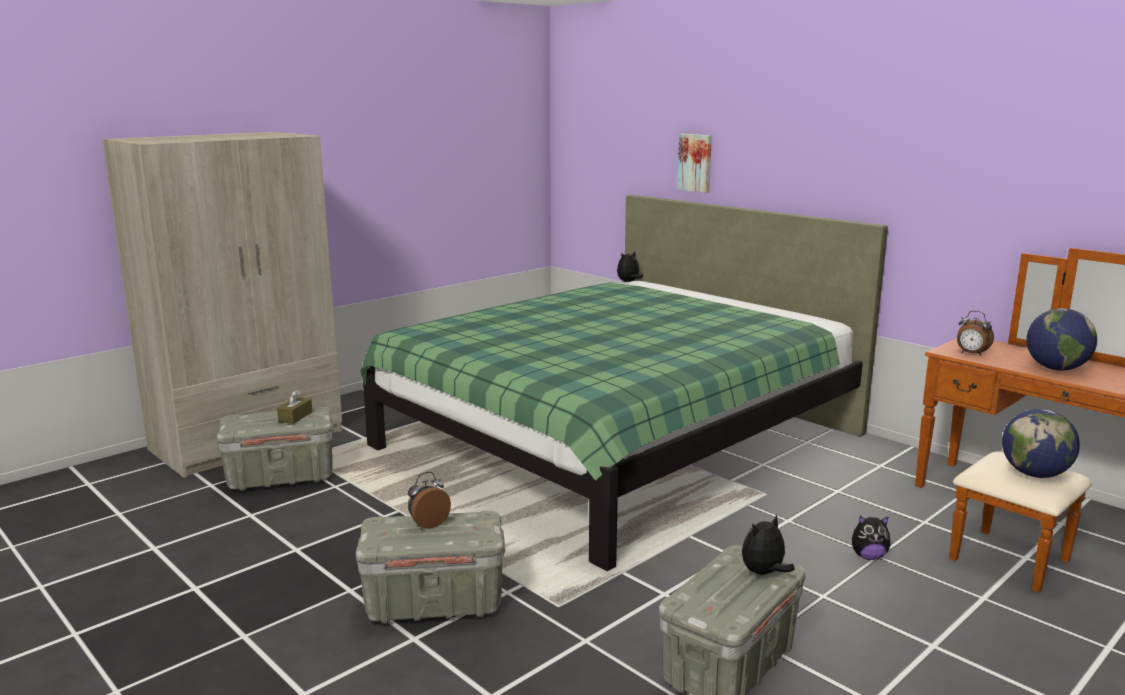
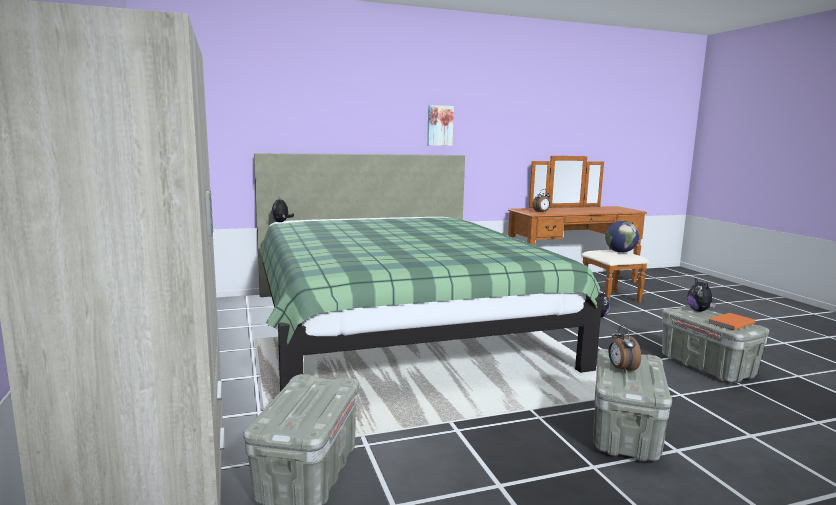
camera: 65 degrees left, 5 degrees down
brown tissue box [277,390,312,424] -> none
picture [677,134,712,193] -> picture moved to [427,105,454,146]
globe [1026,308,1097,371] -> none
none -> orange book [708,313,755,331]

